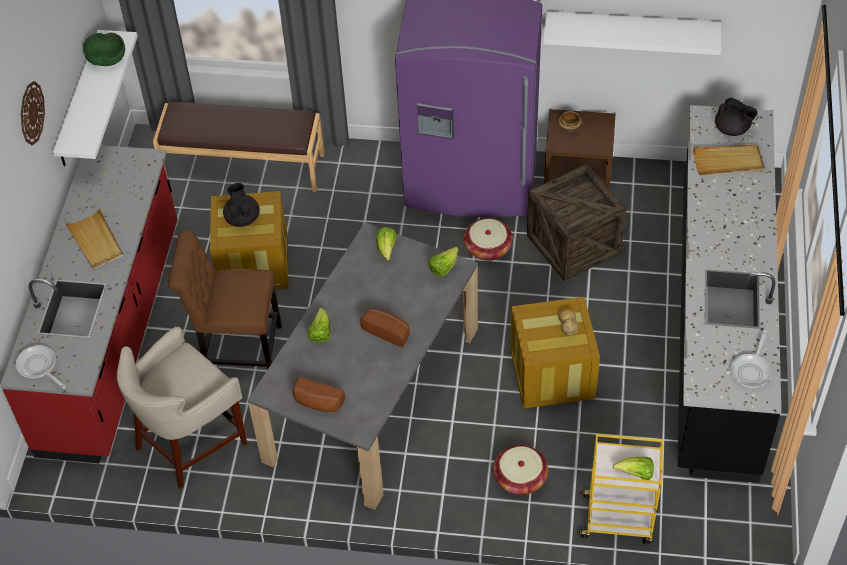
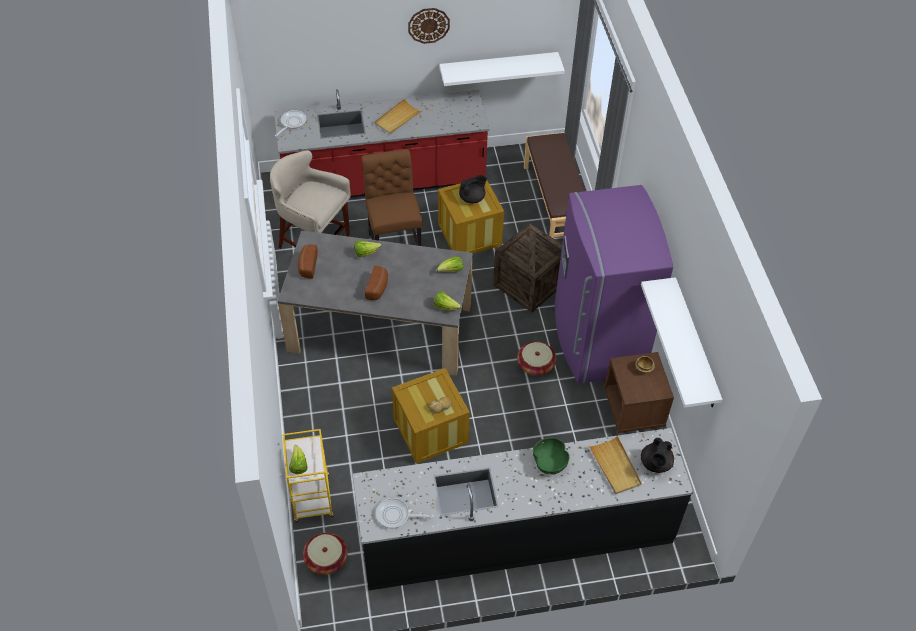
camera: 70 degrees right, 0 degrees up
green bowl [83,33,125,66] -> green bowl moved to [533,438,570,475]
basket [493,445,548,495] -> basket moved to [303,533,348,575]
crate [527,164,626,281] -> crate moved to [493,223,562,312]

